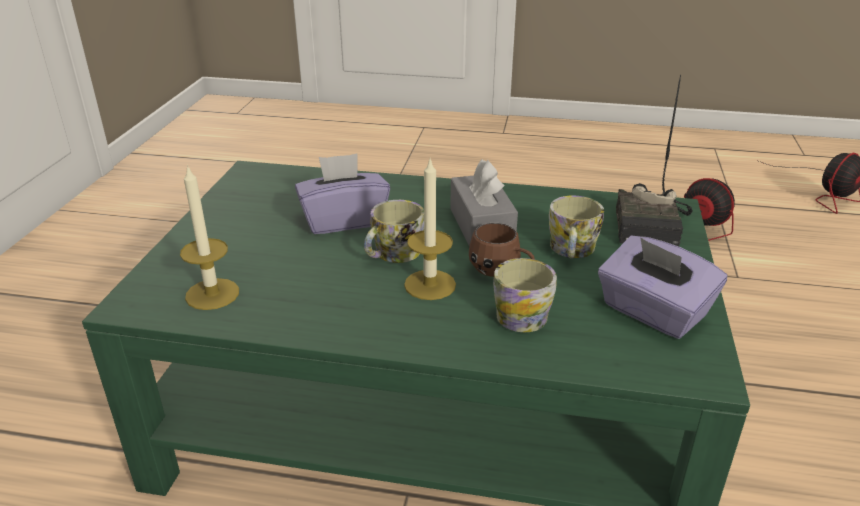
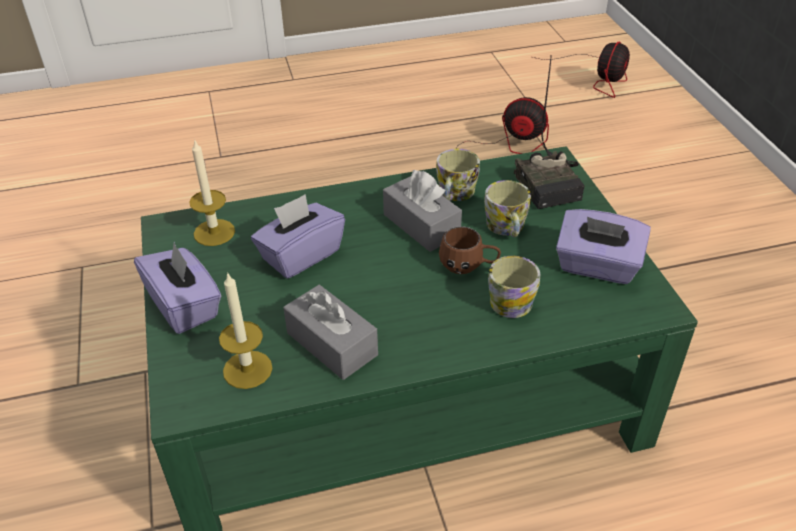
camera: 25 degrees left, 10 degrees up
mug [364,200,424,263] -> mug moved to [436,149,480,201]
candle [404,160,456,300] -> candle moved to [189,139,235,246]
none -> purple tissue box [134,242,221,334]
none -> grey tissue box [283,285,378,380]

